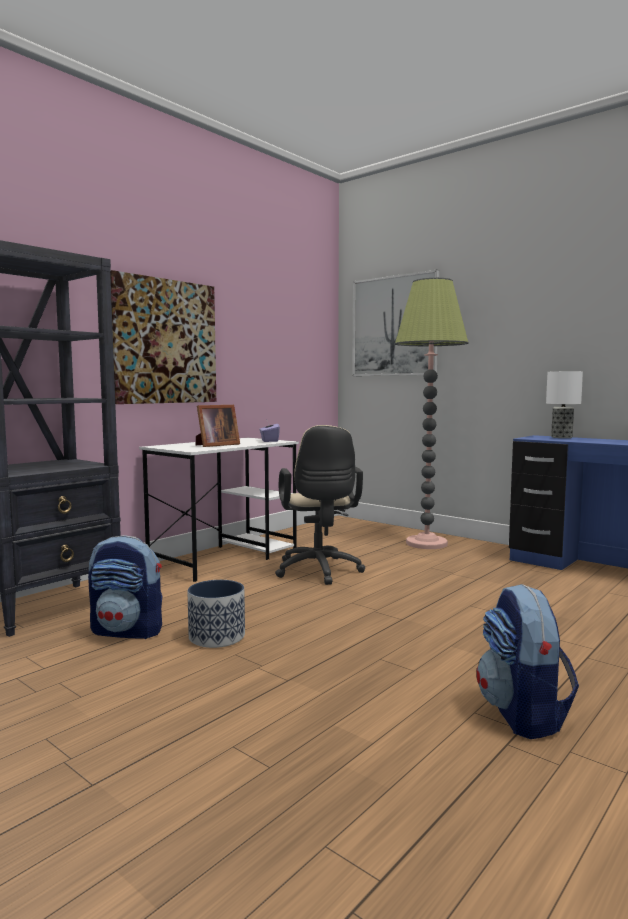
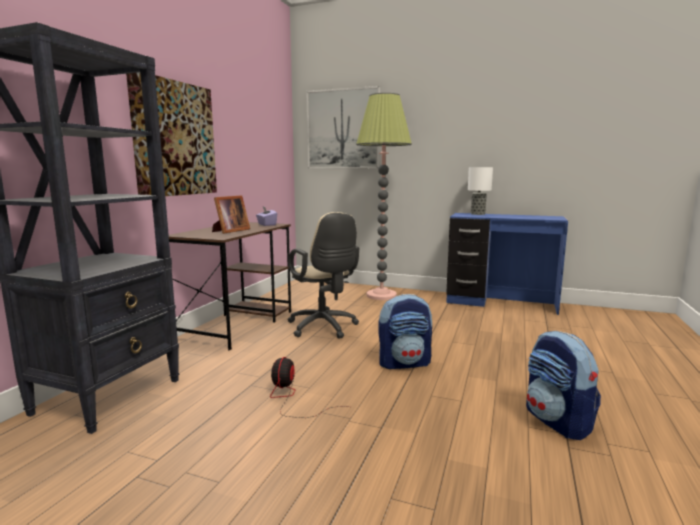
camera: 20 degrees left, 5 degrees up
backpack [88,535,162,639] -> backpack moved to [378,294,432,369]
white desk [139,438,299,582] -> brown desk [169,222,291,351]
planter [188,580,245,648] -> fan [270,357,347,418]

